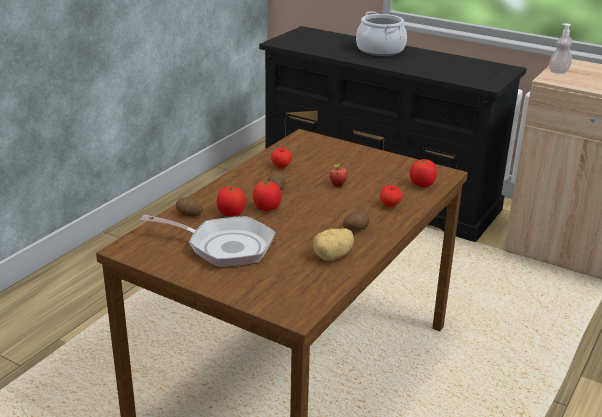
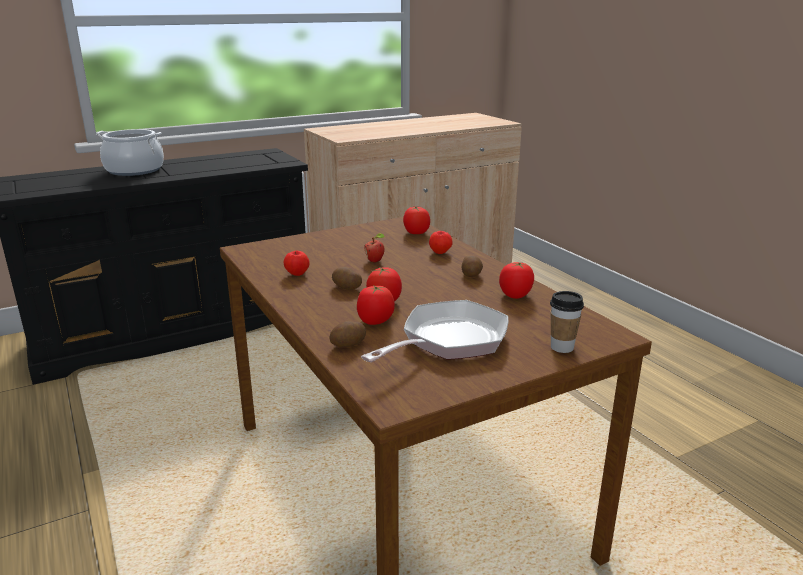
camera: 60 degrees left, 5 degrees down
potato [313,228,354,261] -> tomato [499,262,534,299]
soap dispenser [549,24,572,74] -> none
none -> cup [550,291,584,353]

